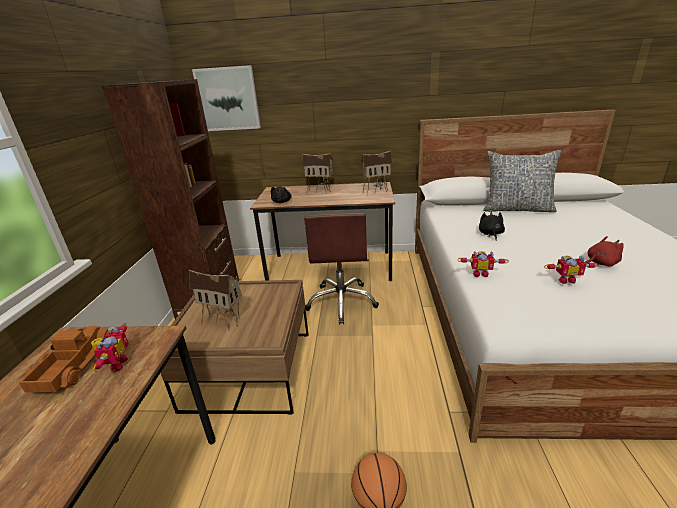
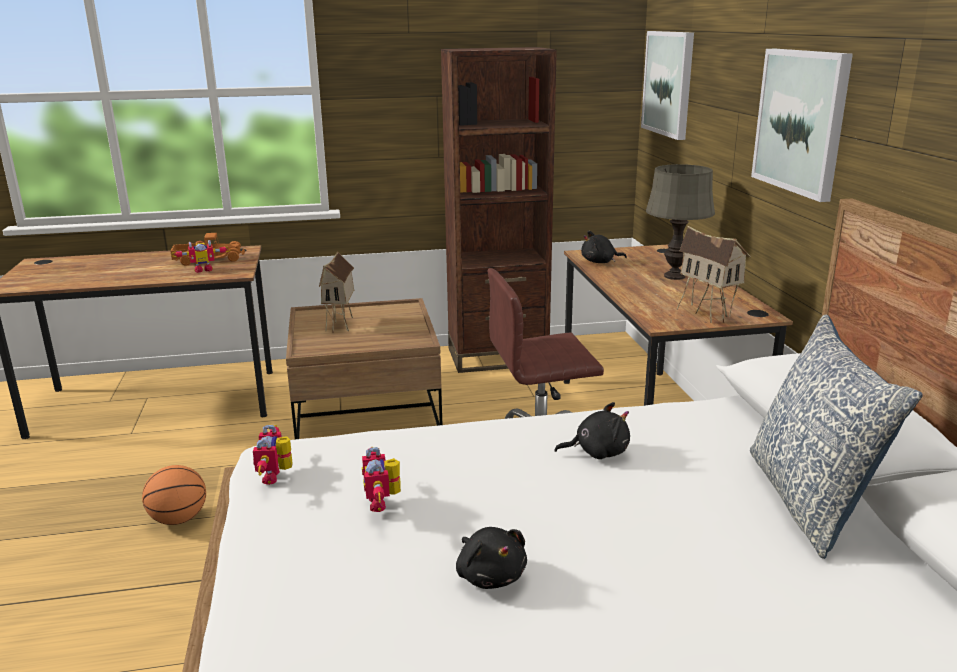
camera: 75 degrees right, 5 degrees down
toy house [302,153,334,194] -> grey table lamp [646,164,715,280]
toy robot [457,251,508,277] -> toy robot moved to [253,425,293,485]
red plush toy [585,236,624,267] -> black plush toy [456,527,527,589]
none -> picture [751,49,853,202]

